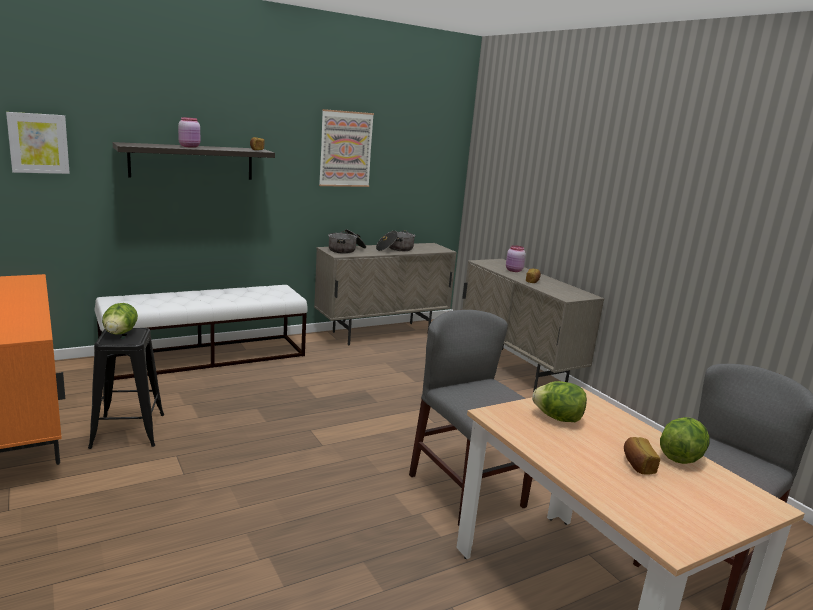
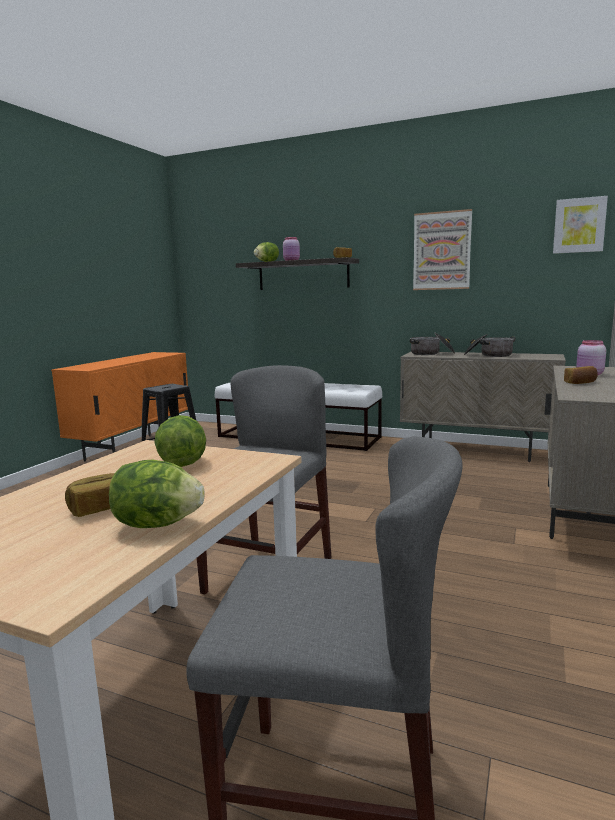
camera: 55 degrees right, 5 degrees down
picture [6,112,70,174] -> picture moved to [553,196,608,254]
lettuce [102,303,138,335] -> lettuce moved to [254,242,279,262]

